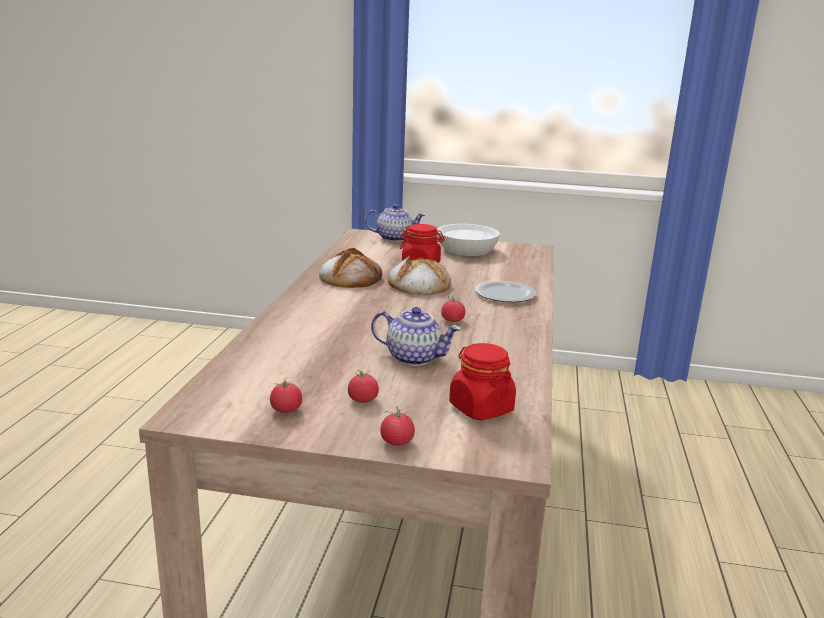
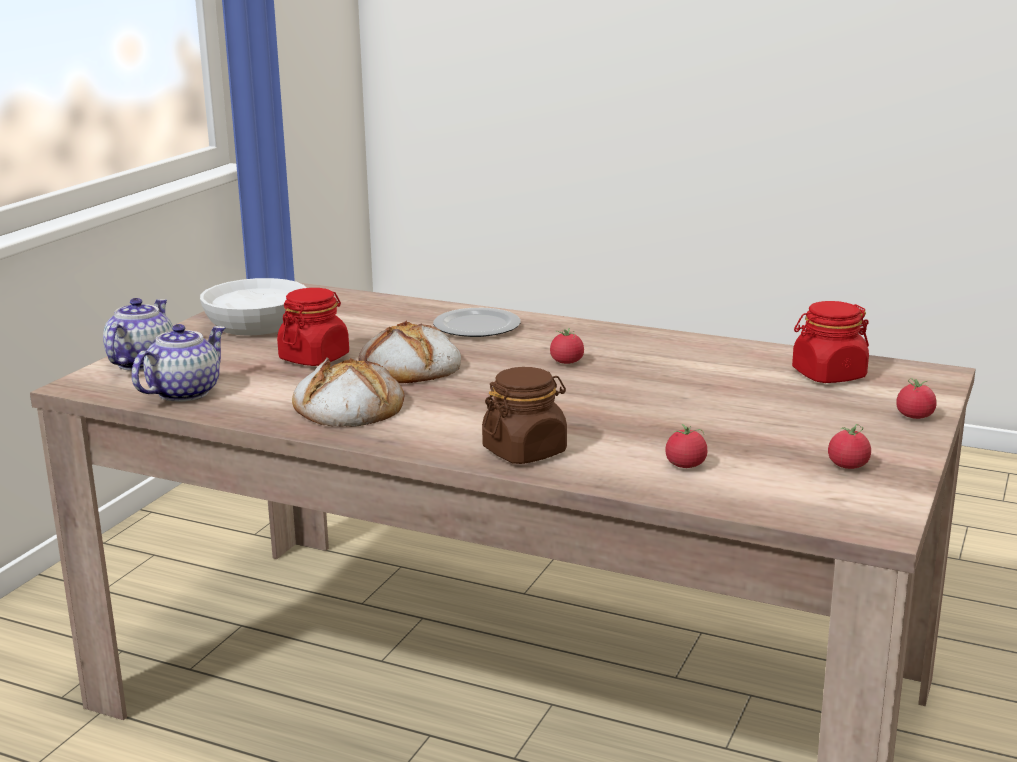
camera: 75 degrees left, 0 degrees up
tomato [348,370,379,403] -> tomato moved to [665,424,707,468]
teapot [371,307,461,366] -> teapot moved to [131,324,226,402]
none -> brown jar [482,367,567,464]

